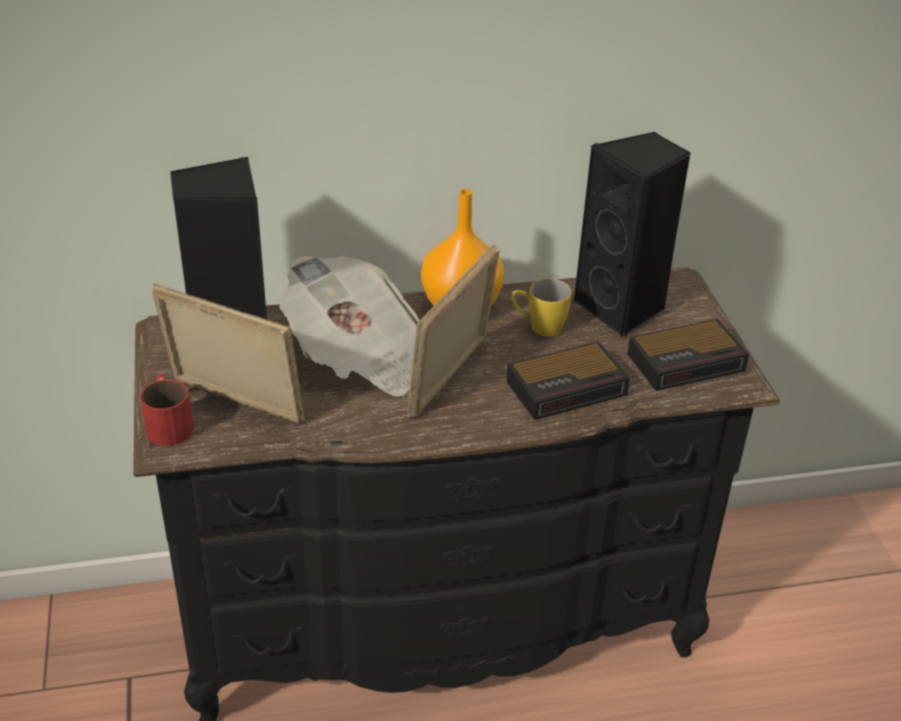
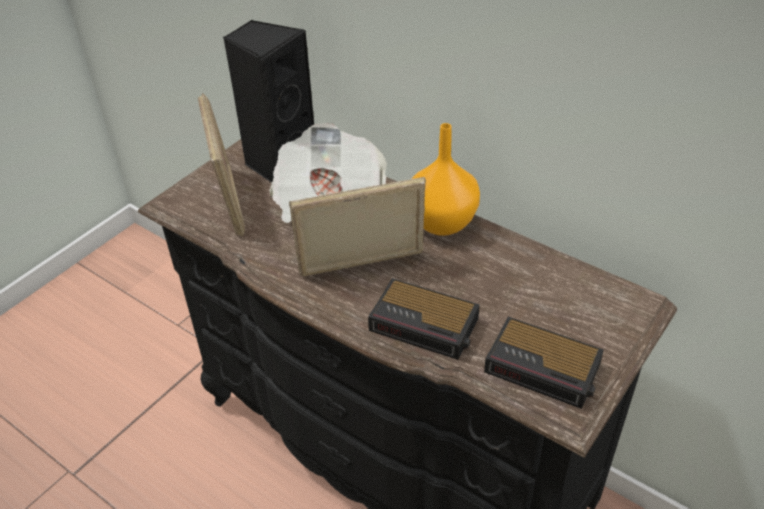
camera: 50 degrees right, 5 degrees up
red mug [140,374,194,446] -> none
yellow mug [512,279,571,336] -> none
black speaker [573,132,691,338] -> none

